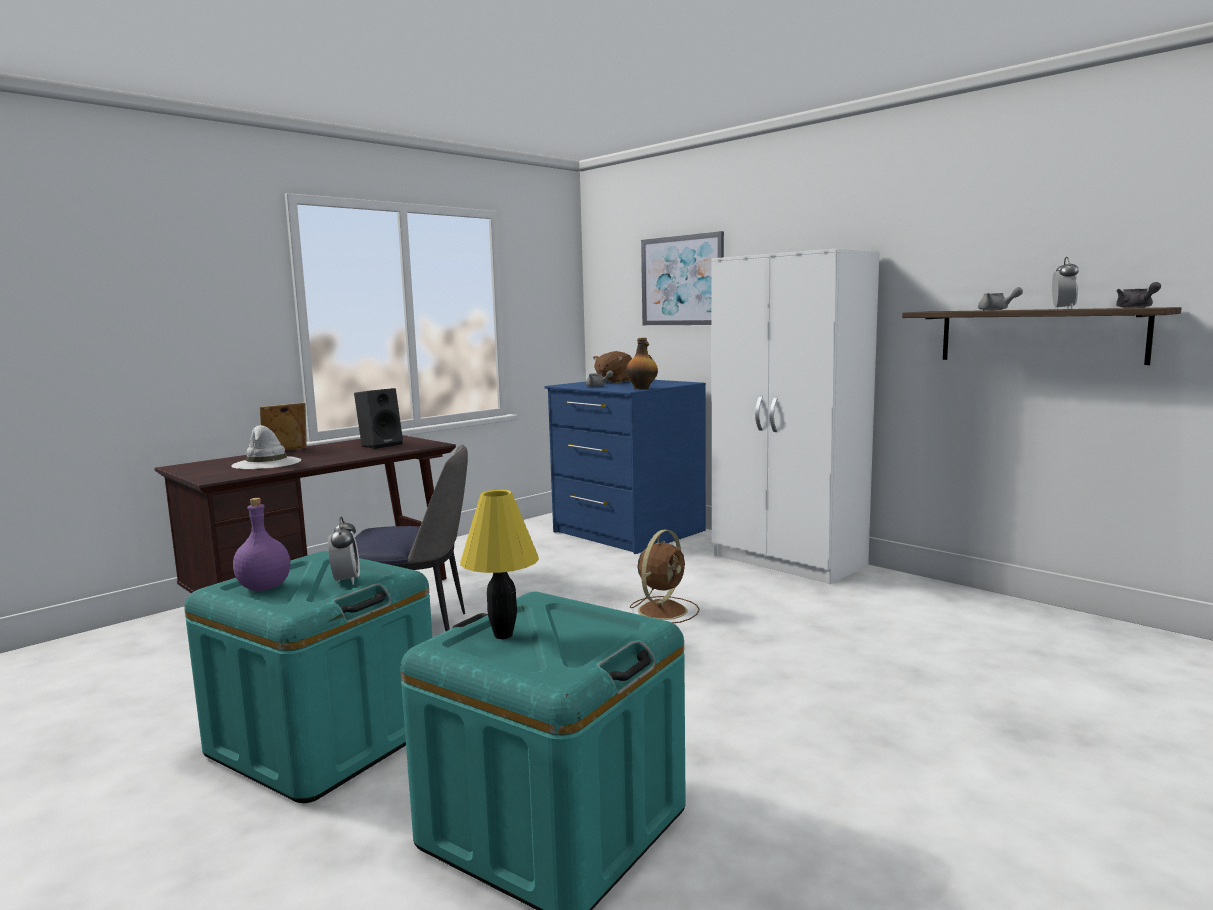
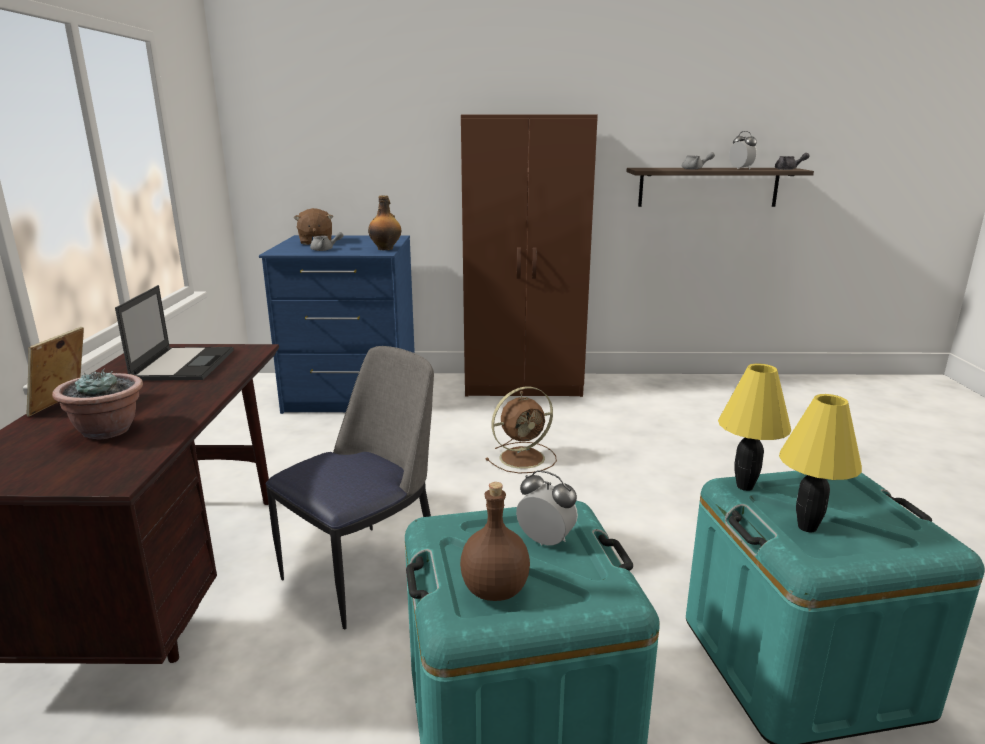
camera: 45 degrees left, 10 degrees up
white hat [231,425,302,469] -> potted plant [52,370,143,439]
purple bottle [233,498,291,591] -> brown bottle [460,482,530,601]
black speaker [354,388,403,449] -> laptop [115,285,233,381]
brown fan [630,530,700,623] -> brown fan turned 75 degrees clockwise [485,387,557,473]
picture [641,231,724,325] -> none
white wardrobe [711,249,879,584] -> brown wardrobe [461,115,598,397]
none -> yellow table lamp [718,364,791,491]

